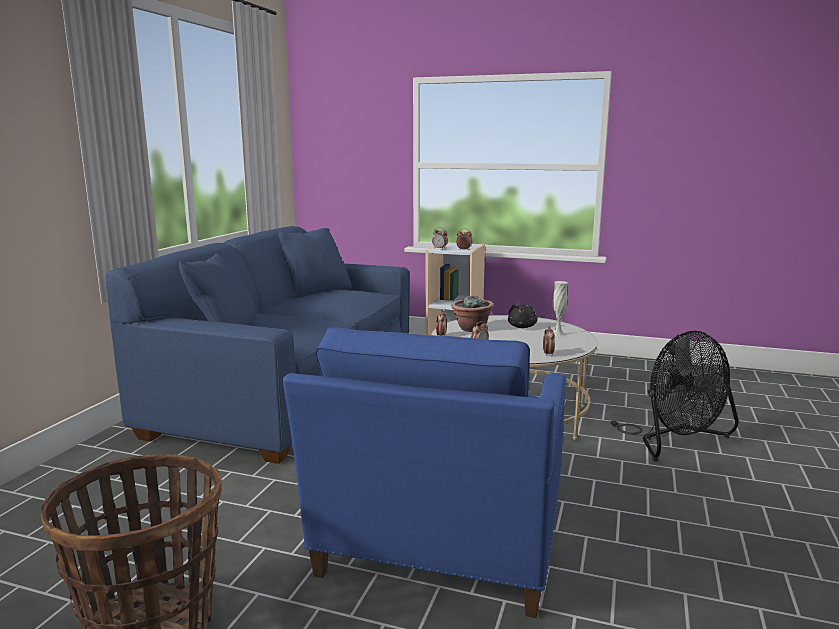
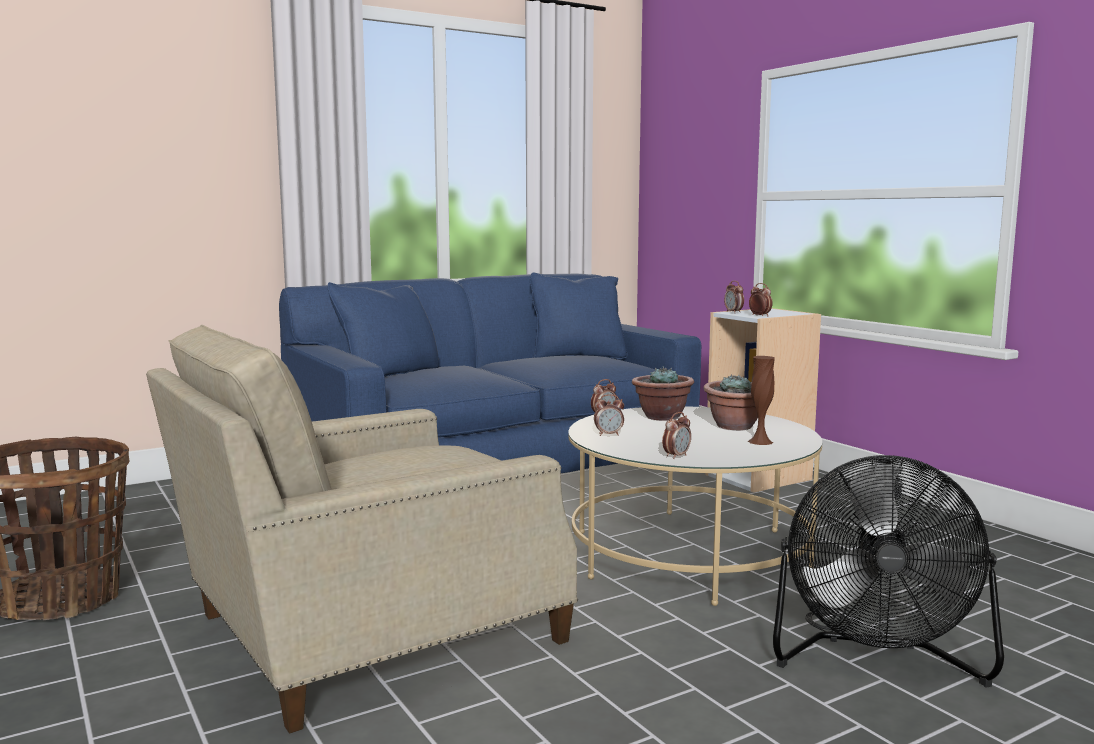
camera: 40 degrees right, 5 degrees down
blue armchair [283,327,567,618] -> beige armchair [146,325,578,734]
black plush toy [508,304,538,328] -> potted plant [703,374,758,430]
white vase [553,281,568,337] -> brown vase [748,356,775,445]

